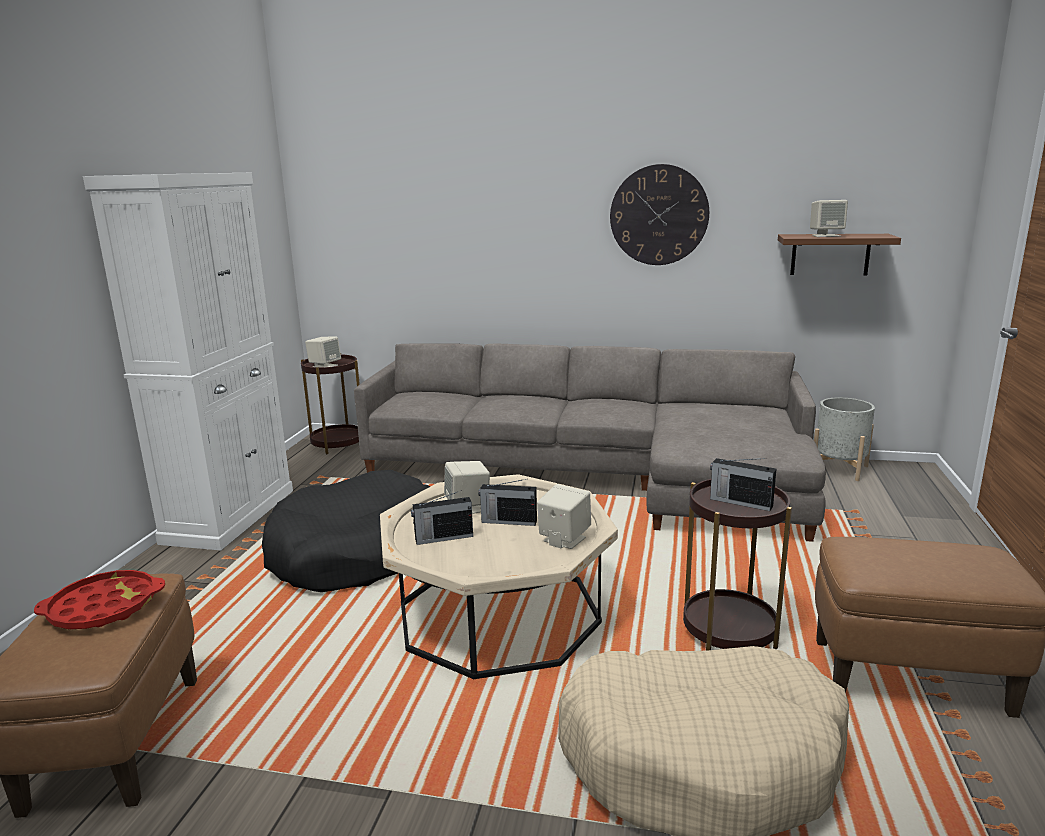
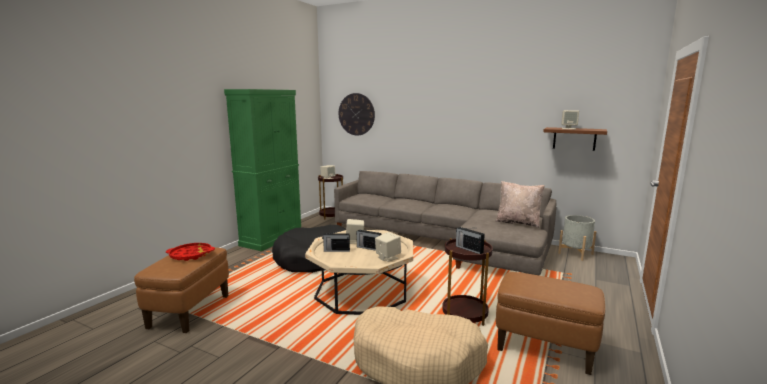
camera: 15 degrees right, 5 degrees down
white cabinet [83,173,293,550] -> green cabinet [224,89,301,251]
wall clock [610,164,709,265] -> wall clock moved to [339,93,375,136]
none -> beige pillow [495,181,545,228]

